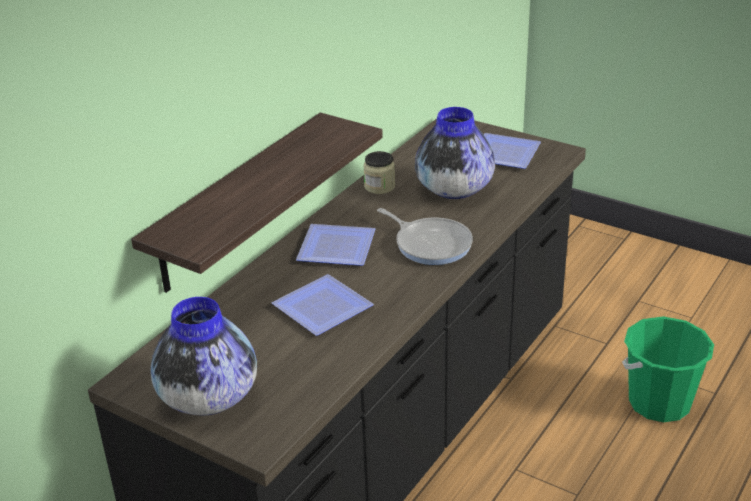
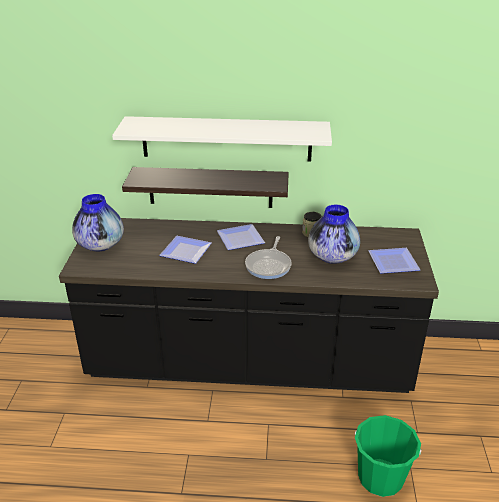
camera: 60 degrees right, 0 degrees up
none -> white shelf [112,116,332,162]

